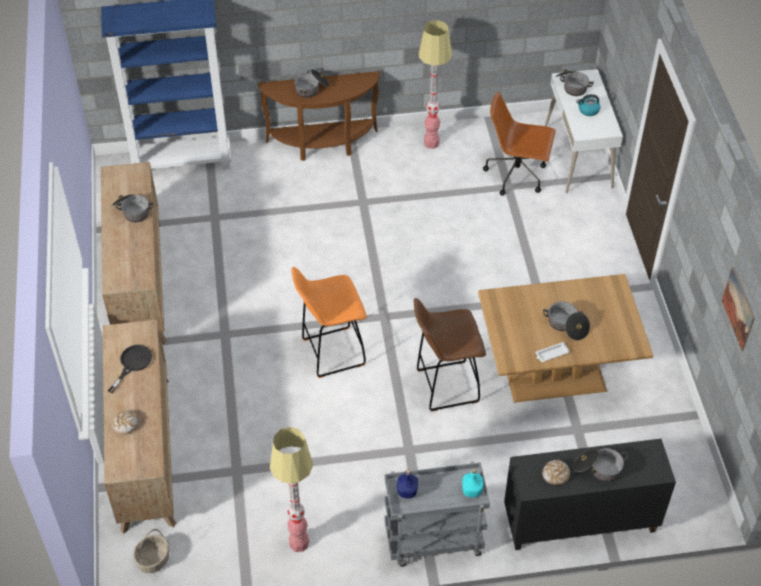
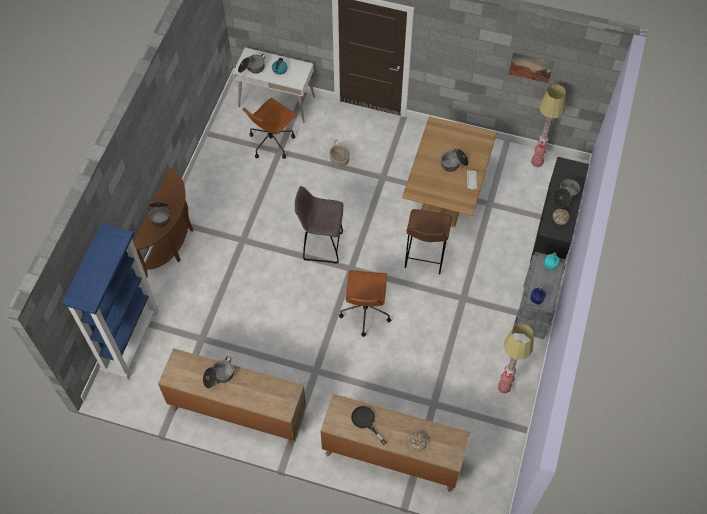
camera: 65 degrees left, 10 degrees up
basket [133,529,169,573] -> basket moved to [329,140,350,167]
orange stool [291,267,367,378] -> brown office chair [339,270,391,337]
floor lamp [418,20,452,149] -> floor lamp moved to [531,84,566,167]
none -> grey stool [295,186,343,264]

